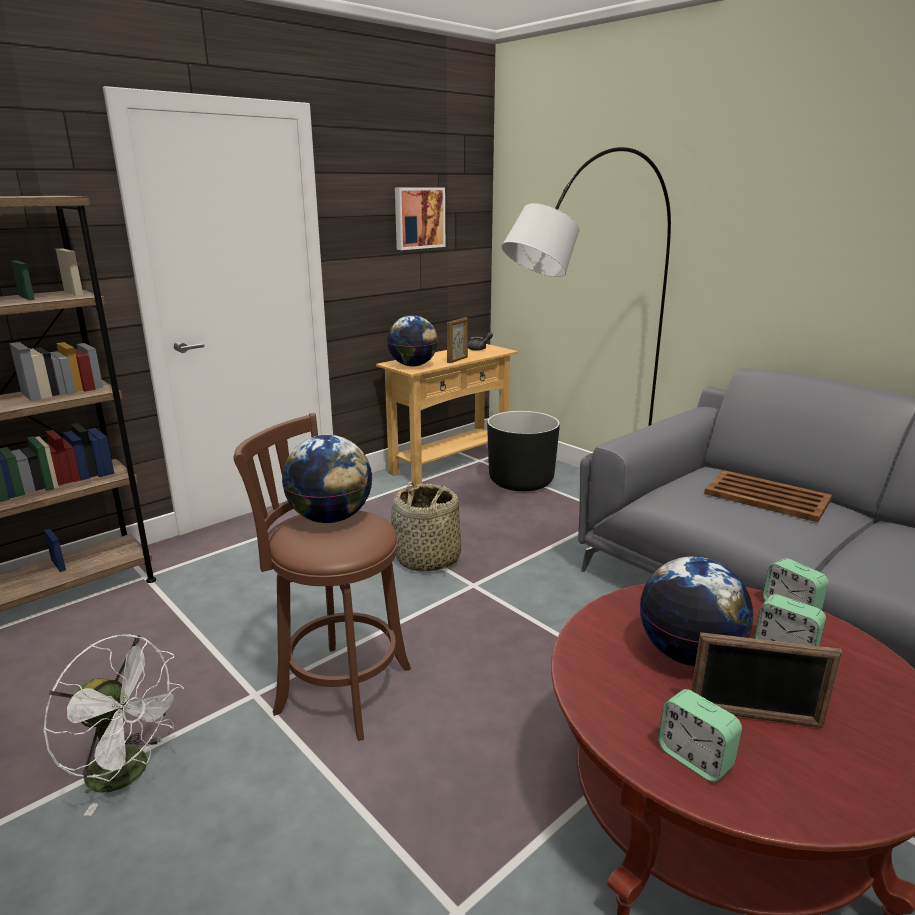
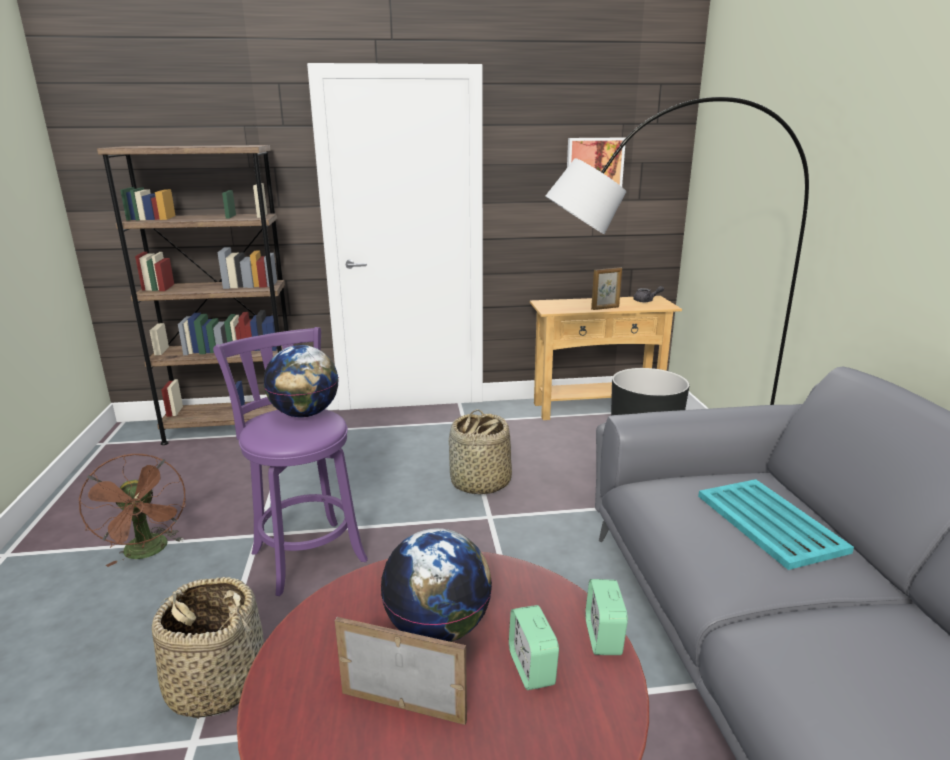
camera: 35 degrees right, 0 degrees up
white fan [43,634,184,816] -> brown fan [79,454,186,567]
brown stool [234,413,411,741] -> purple stool [213,327,368,596]
globe [387,315,438,366] -> none
alarm clock [658,689,742,782] -> none
picture frame [691,632,842,728] -> picture frame turned 150 degrees clockwise [335,617,467,725]
brown tray [704,470,832,522] -> turquoise tray [698,479,854,570]
none -> basket [152,577,264,719]

